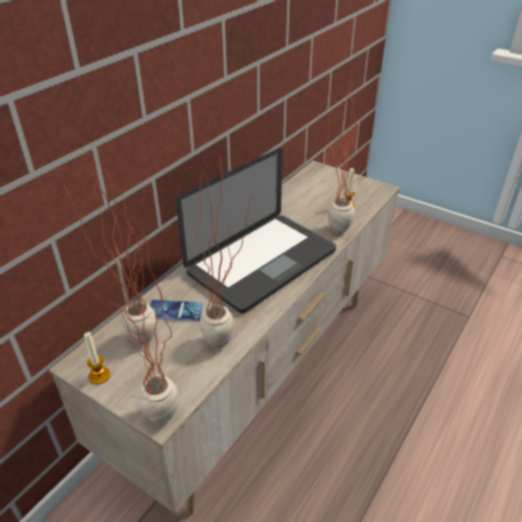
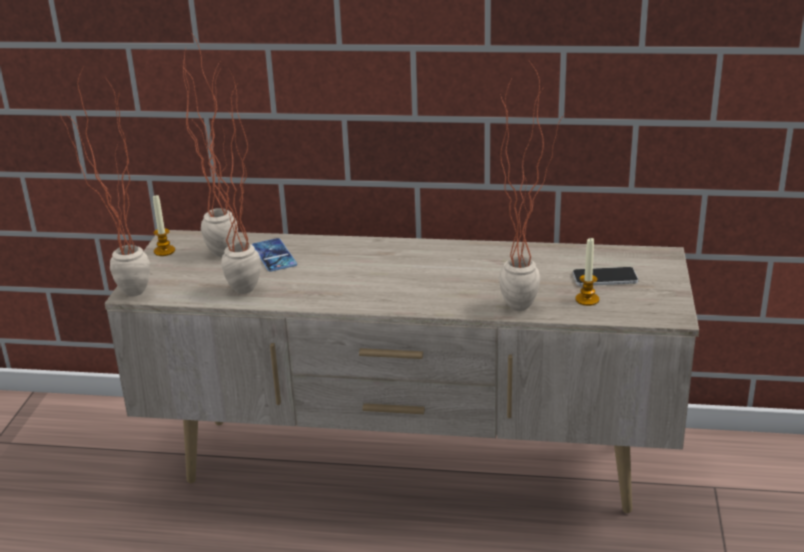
camera: 65 degrees right, 10 degrees down
laptop [176,148,336,313] -> none
none -> phone [573,267,638,286]

